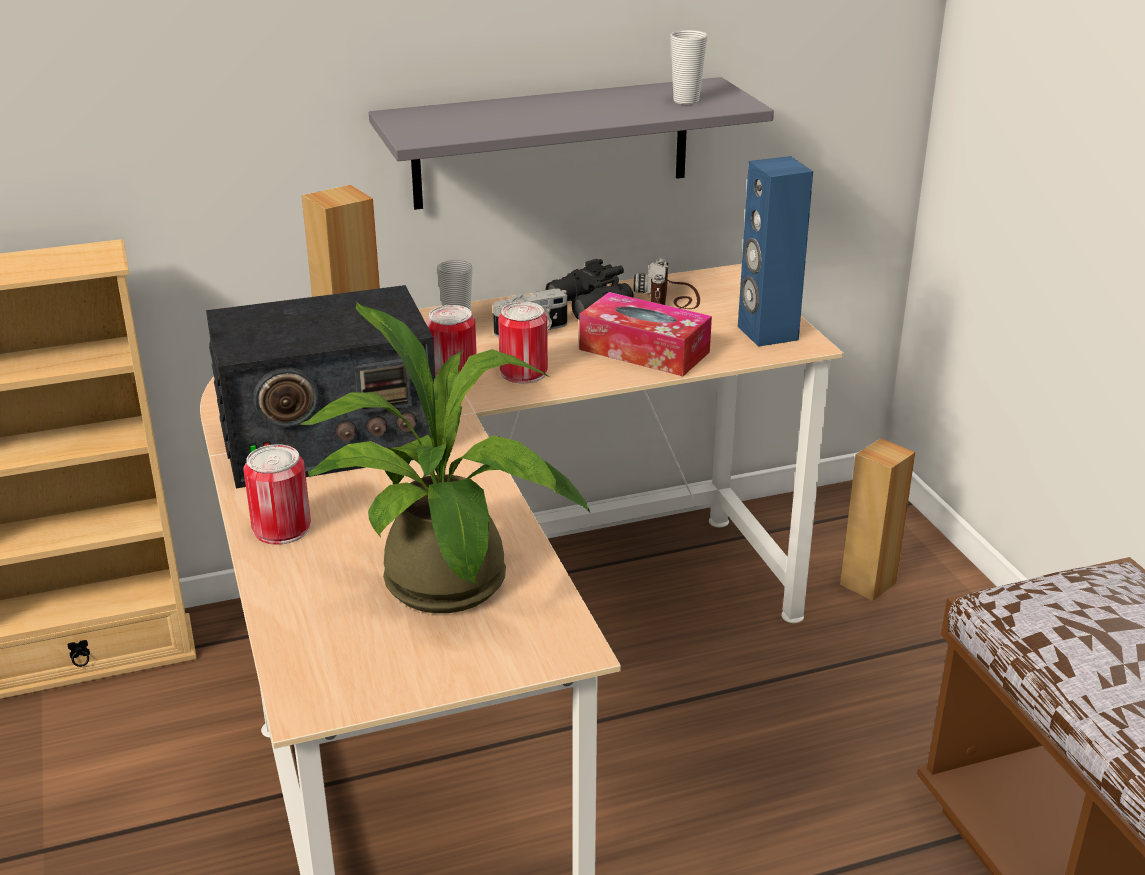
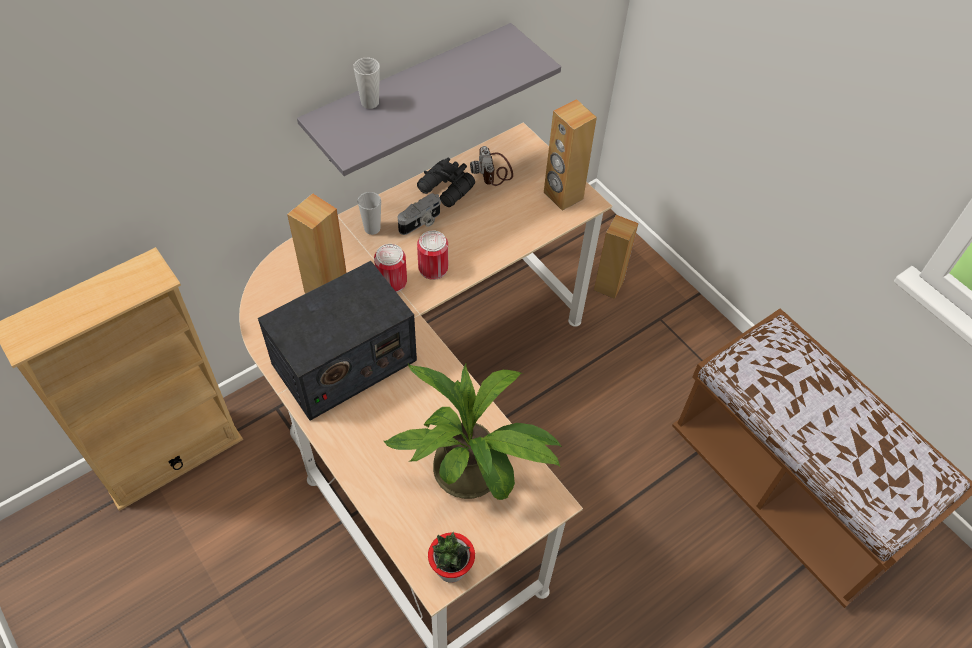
camera: 20 degrees left, 25 degrees up
can [244,444,311,545] -> none
tissue box [579,292,712,376] -> none
cup [671,30,708,105] -> cup moved to [354,58,380,109]
blue speaker [738,156,813,347] -> brown speaker [544,99,597,211]
none -> potted plant [428,532,475,583]

